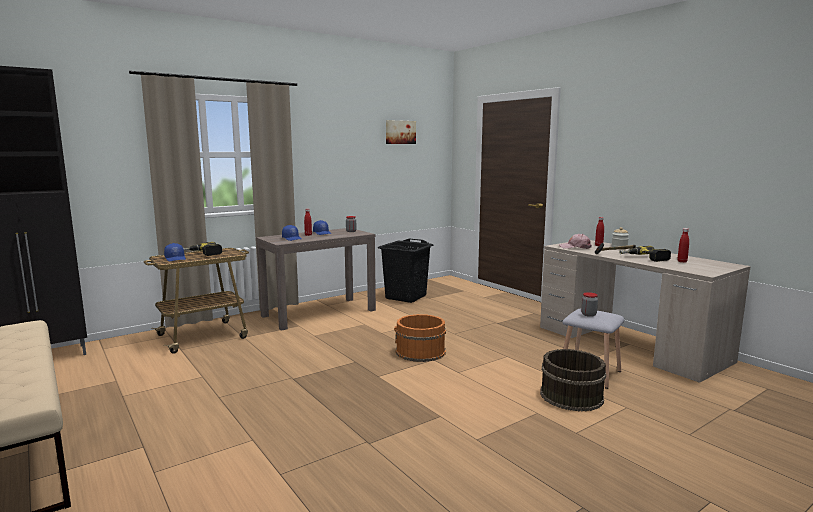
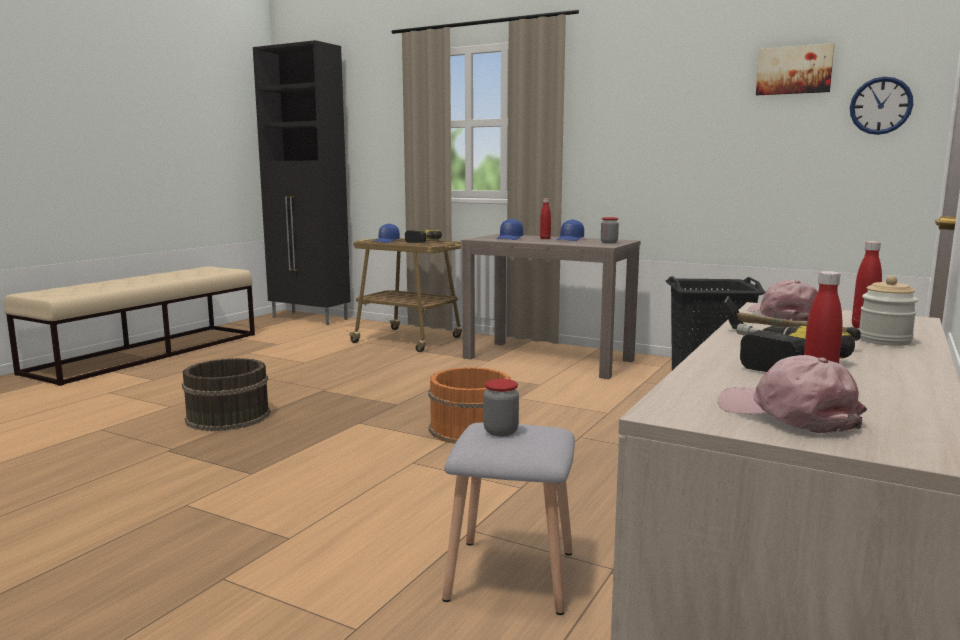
camera: 65 degrees right, 0 degrees up
brown bucket [540,349,606,412] -> brown bucket moved to [182,358,270,431]
none -> pink cap [718,355,867,433]
none -> wall clock [850,76,913,135]

